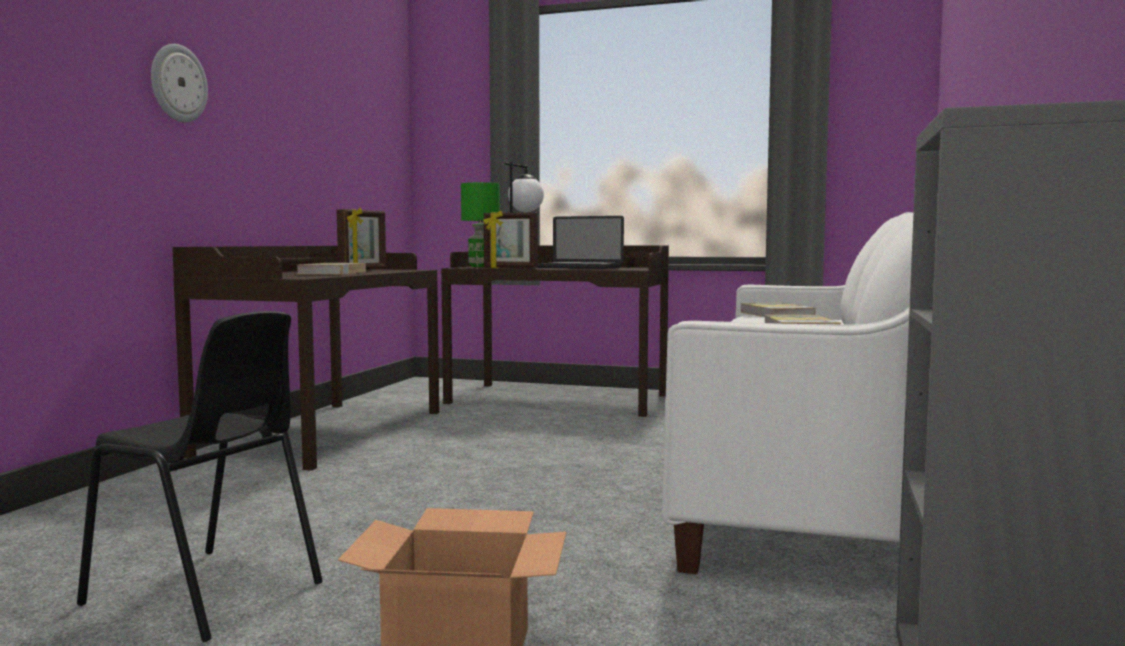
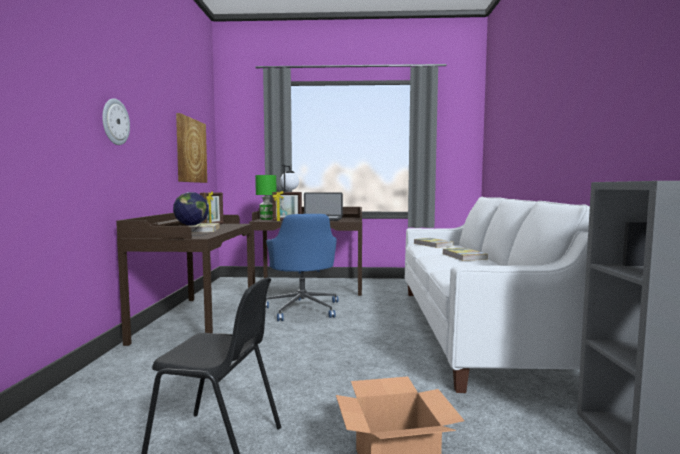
camera: 15 degrees left, 0 degrees up
none -> globe [173,192,209,236]
none -> picture [176,113,207,183]
none -> blue office chair [266,214,338,321]

